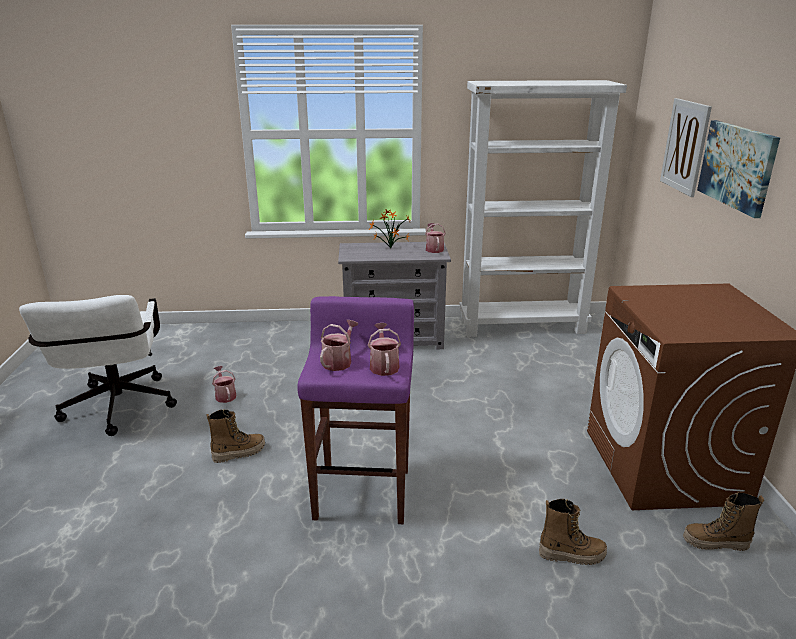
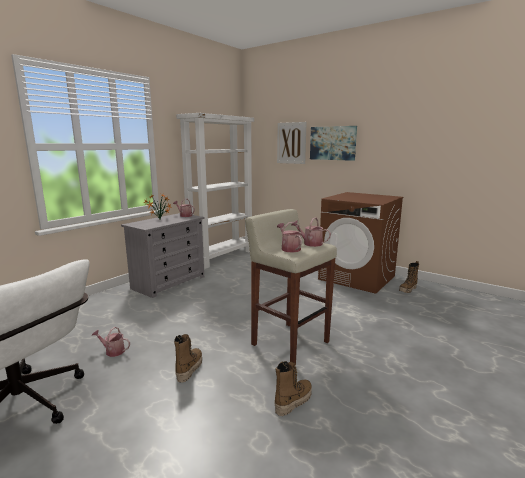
camera: 50 degrees left, 10 degrees down
purple stool [298,296,414,524] -> beige stool [245,209,337,364]
boot [539,499,607,565] -> boot moved to [274,361,312,416]

